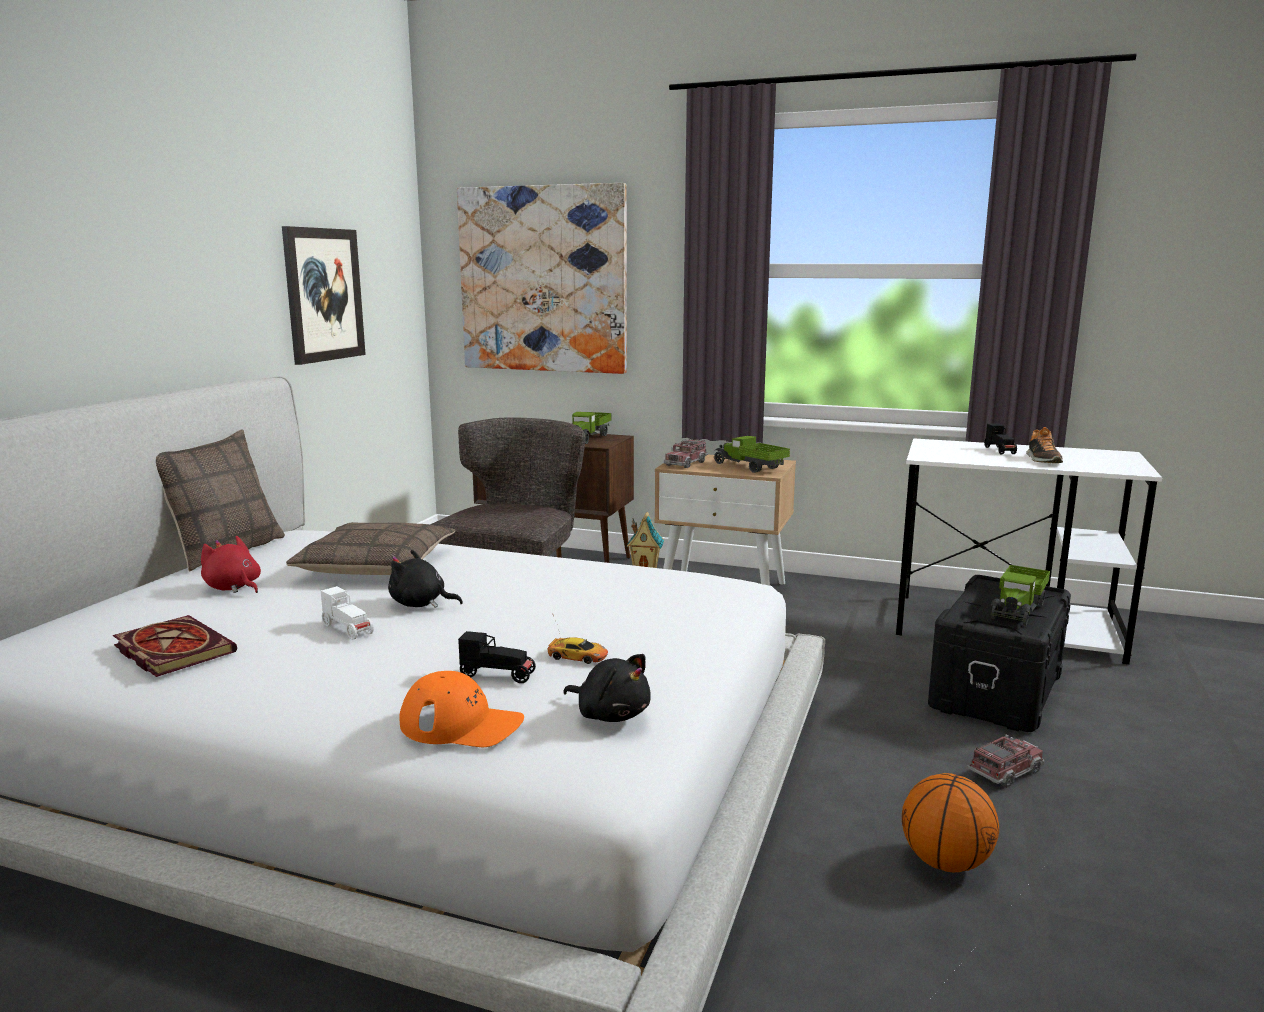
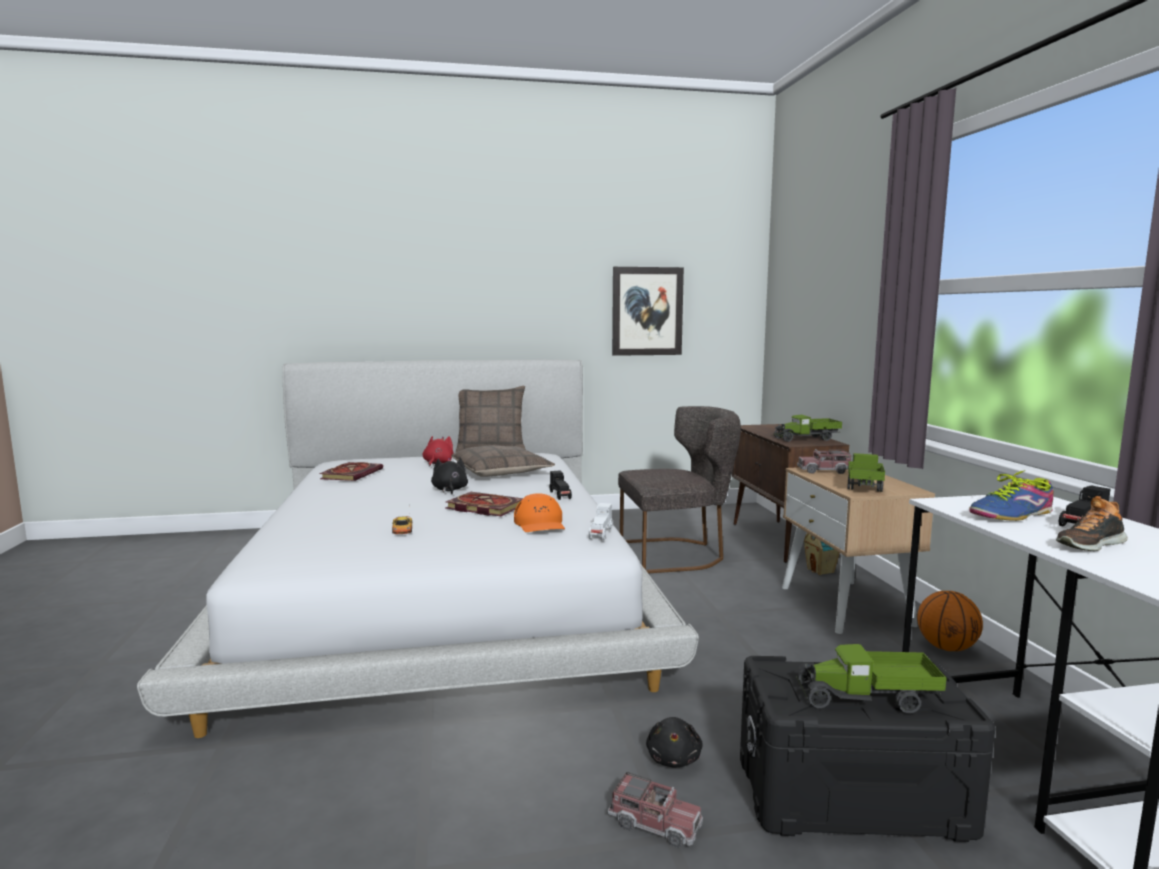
camera: 60 degrees right, 5 degrees down
white toy car [321,586,374,640] -> white toy car moved to [589,503,613,540]
orange cap [400,671,524,747] -> orange cap moved to [514,493,565,532]
picture [457,183,627,374] -> none
black toy car [458,631,536,683] -> black toy car moved to [550,470,572,500]
black plush toy [563,654,651,722] -> black plush toy moved to [646,717,703,768]
basketball [902,773,999,872] -> basketball moved to [917,591,983,651]
none -> book [445,492,523,516]
none -> shoe [969,470,1053,521]

